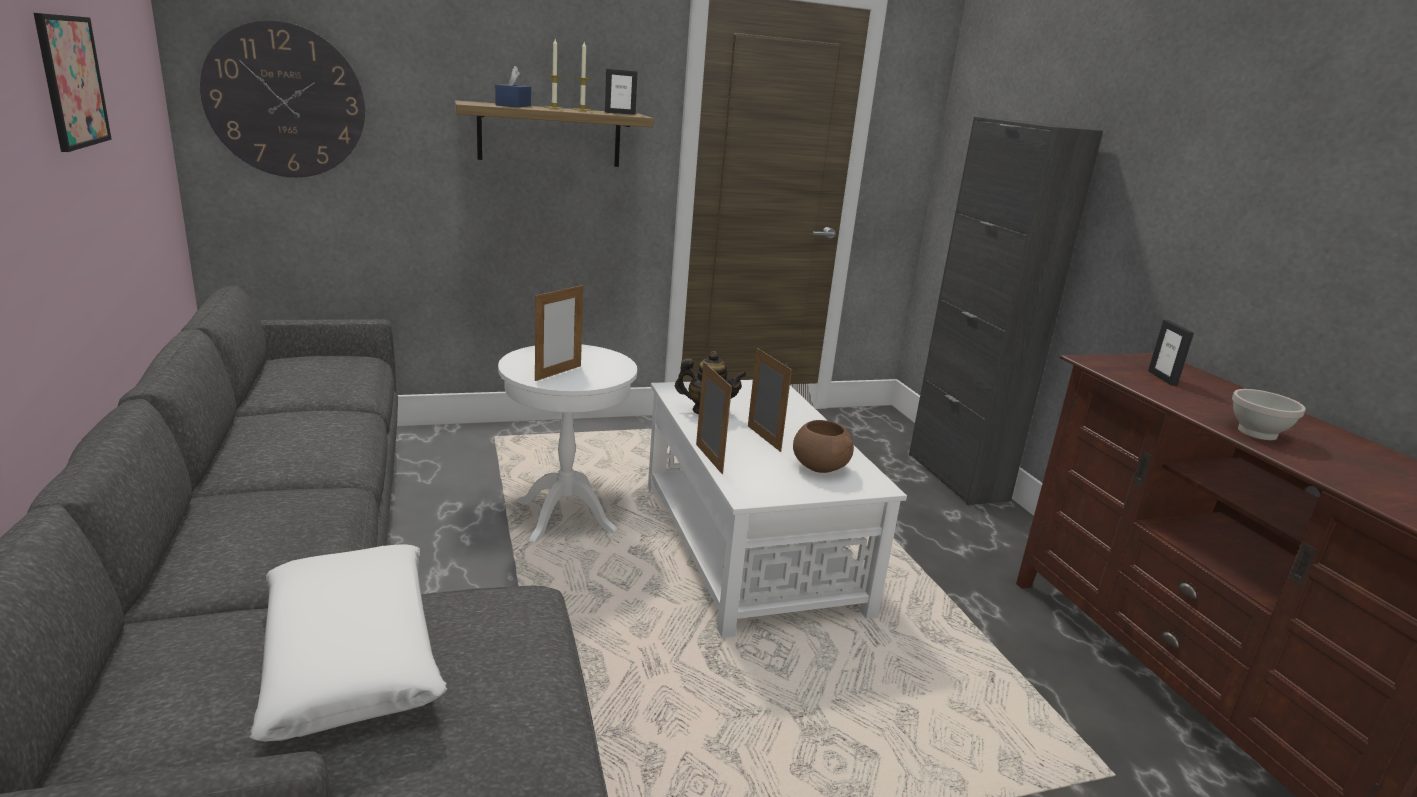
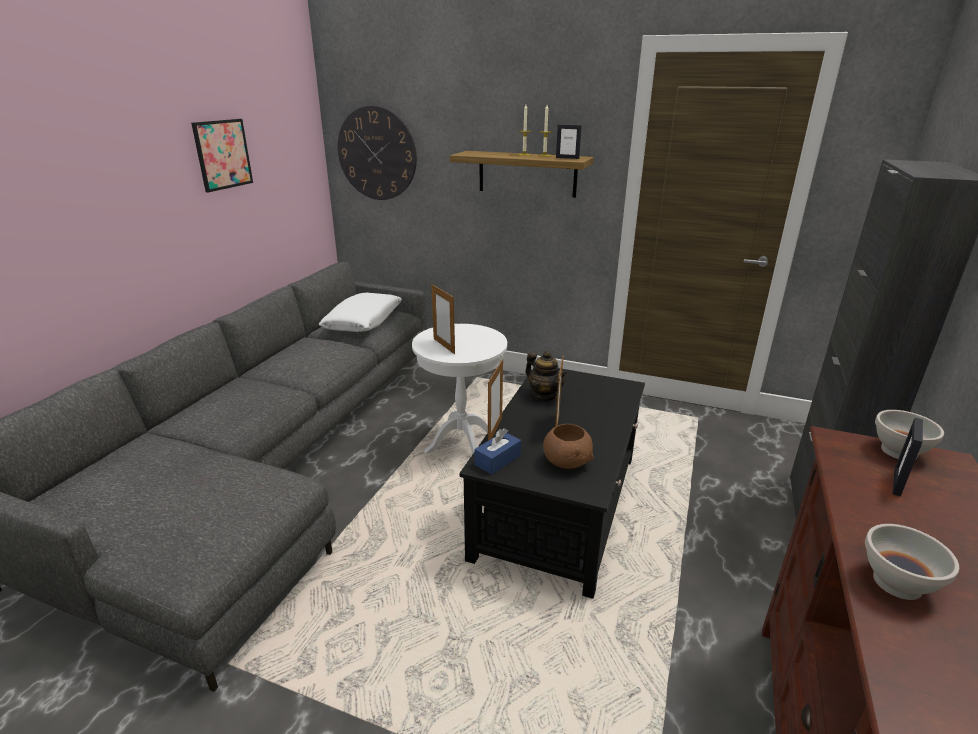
camera: 40 degrees right, 5 degrees up
white pillow [250,544,447,742] -> white pillow moved to [319,293,402,332]
blue tissue box [495,66,531,108] -> blue tissue box moved to [474,428,521,475]
picture frame [535,285,583,381] -> picture frame turned 75 degrees clockwise [431,284,455,354]
white coffee table [648,380,907,638] -> black coffee table [460,368,645,599]
none -> white bowl [875,410,944,459]

